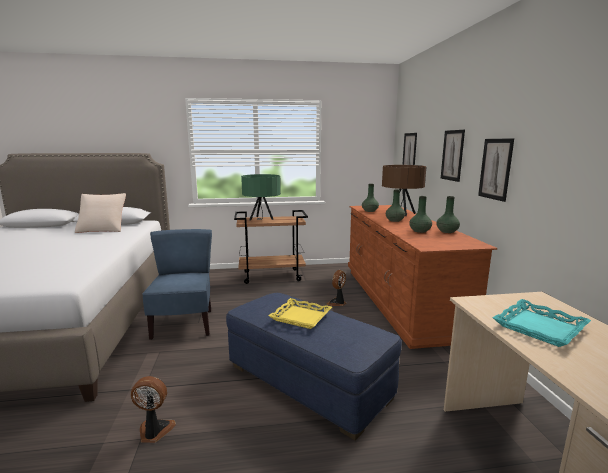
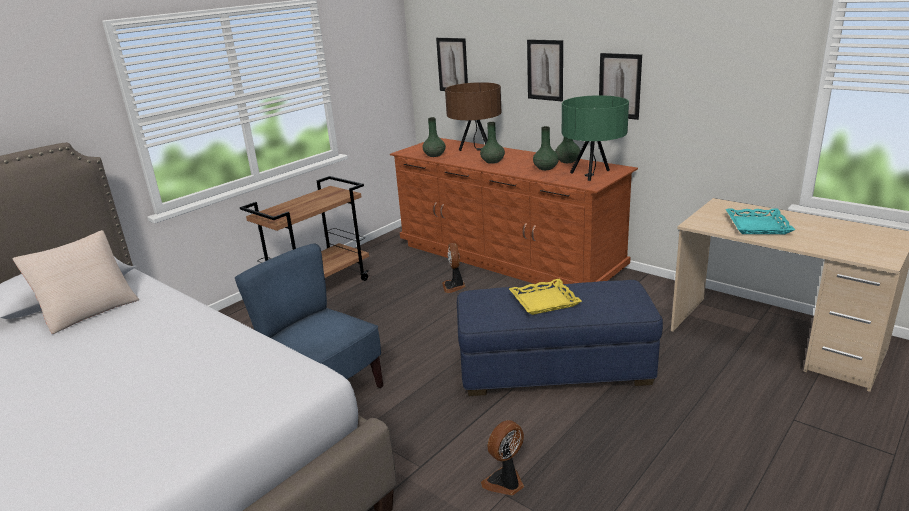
camera: 40 degrees left, 10 degrees up
green table lamp [241,174,281,221] -> green table lamp moved to [562,95,629,181]

